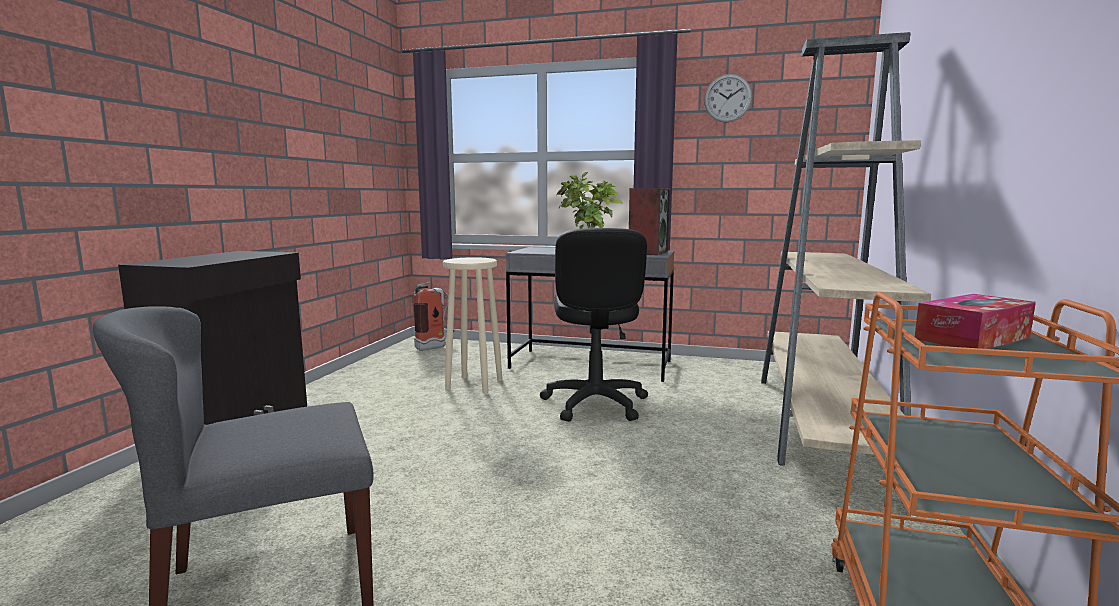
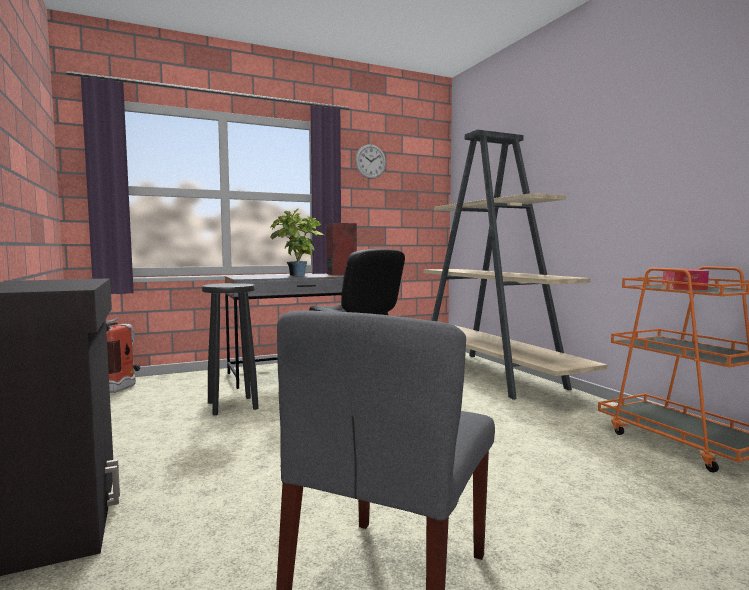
camera: 40 degrees left, 5 degrees down
beige stool [443,257,502,394] -> black stool [202,283,259,415]

